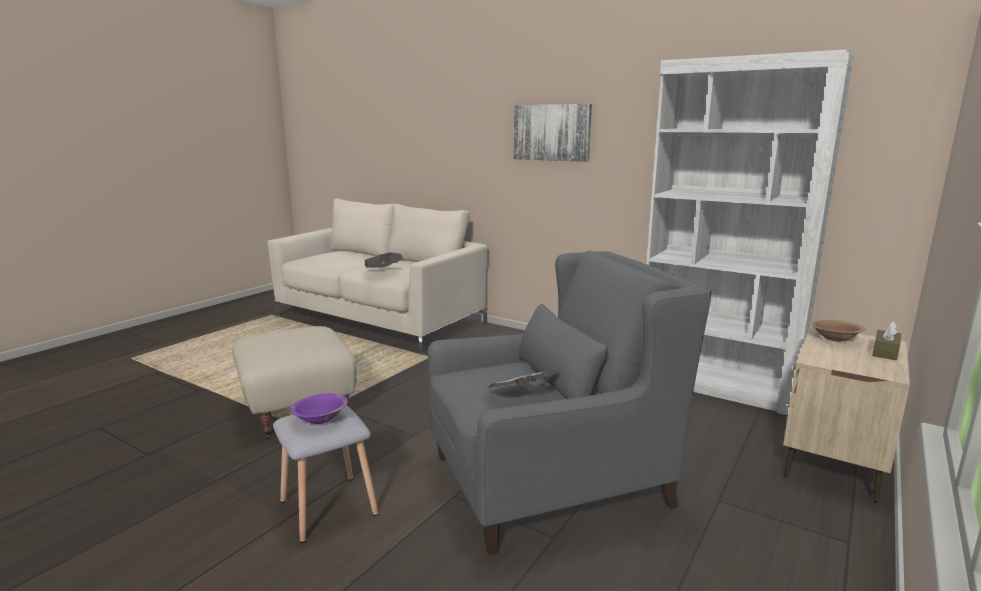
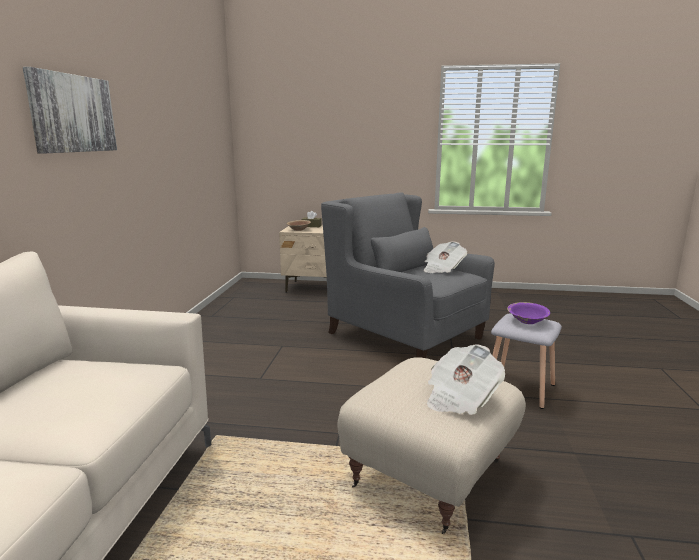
camera: 115 degrees left, 0 degrees up
newspaper [365,253,403,268] -> newspaper moved to [427,344,505,415]
white bookcase [646,49,854,415] -> none

